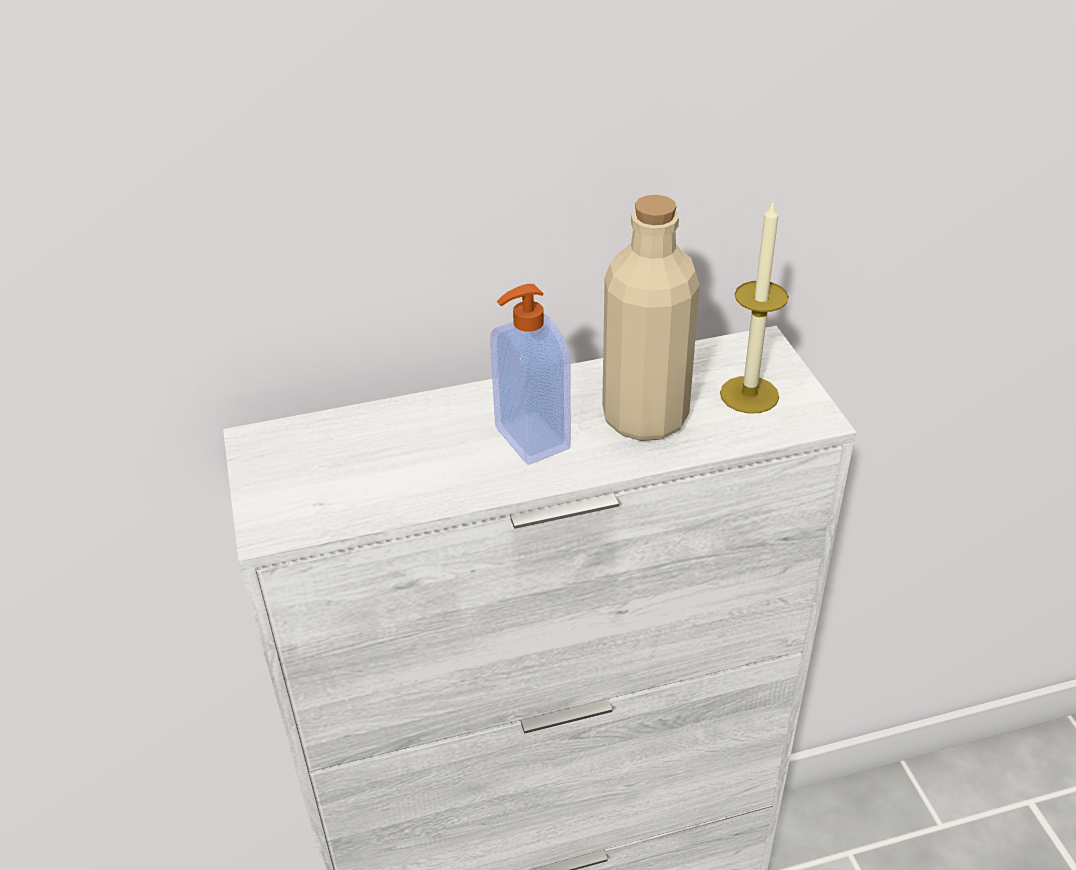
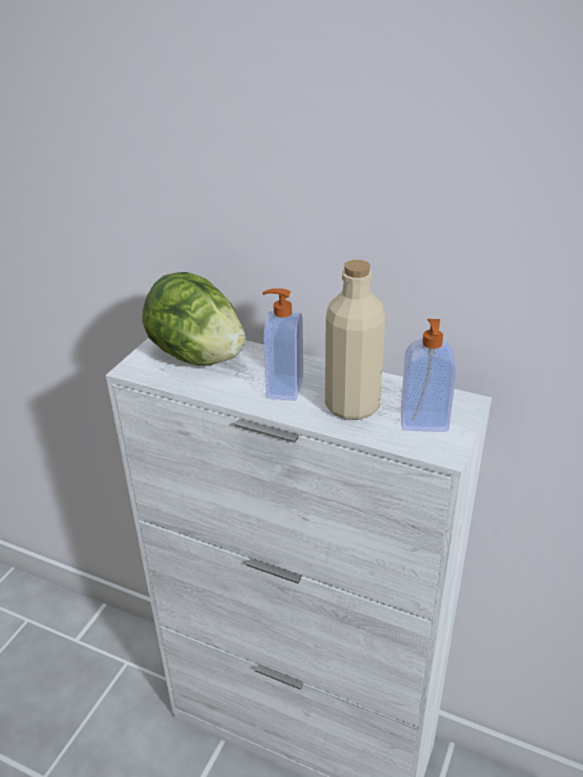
camera: 40 degrees right, 5 degrees down
candle [720,200,789,414] -> soap dispenser [401,319,456,432]
none -> lettuce [142,272,246,366]

